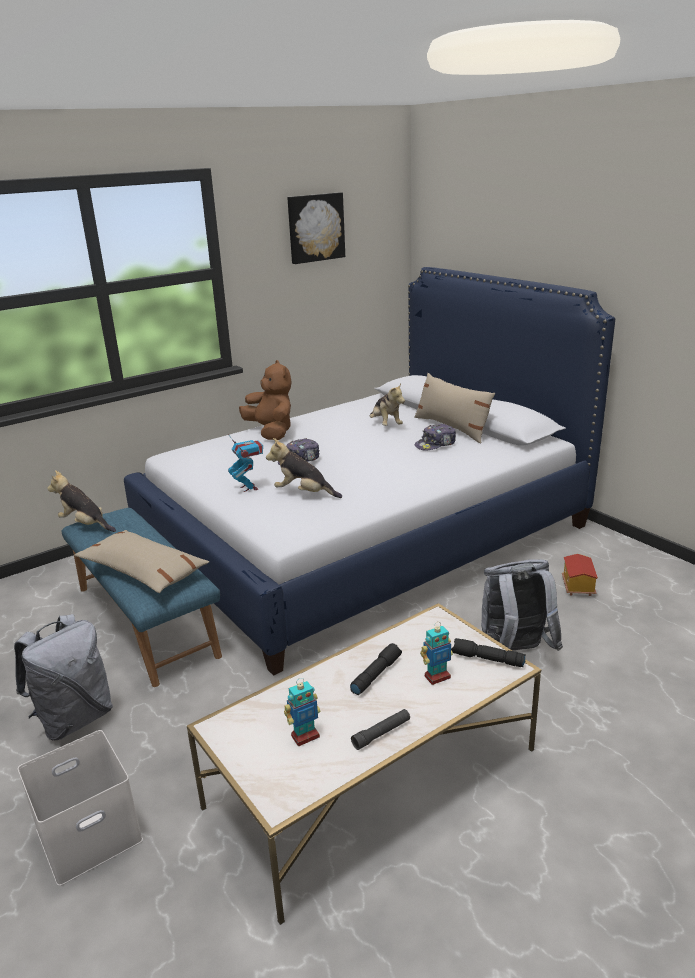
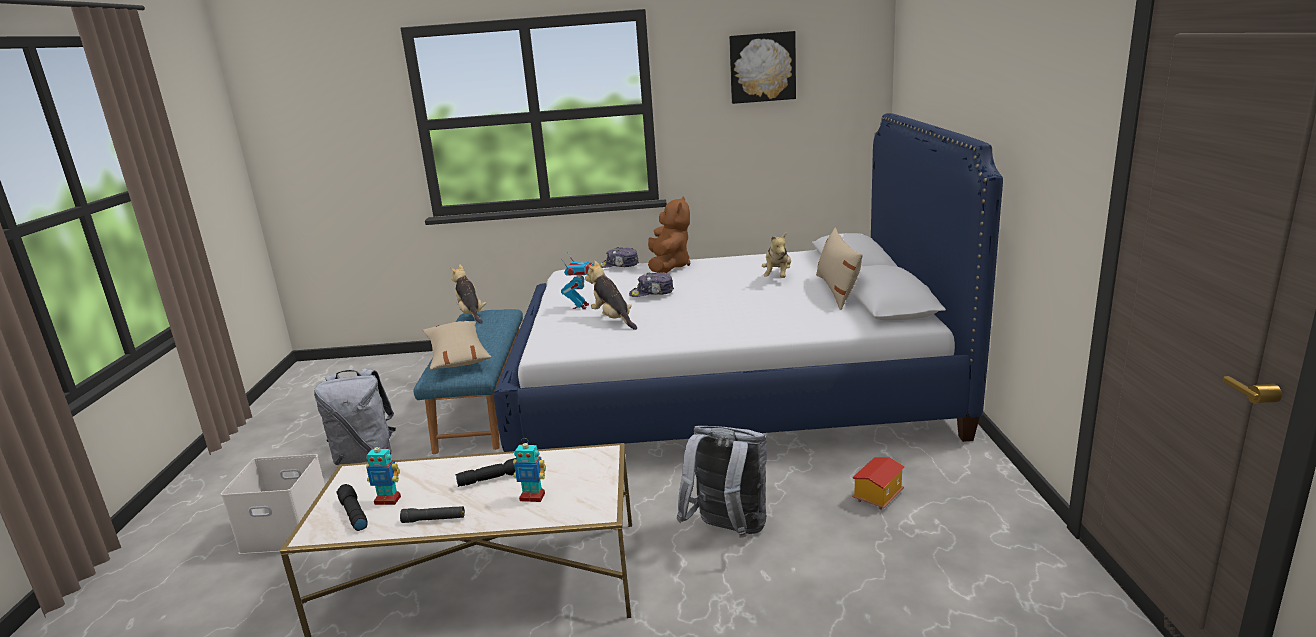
camera: 35 degrees right, 5 degrees down
cap [415,424,456,451] -> cap moved to [600,247,639,268]
black flashlight [451,638,526,667] -> black flashlight moved to [337,484,368,531]

